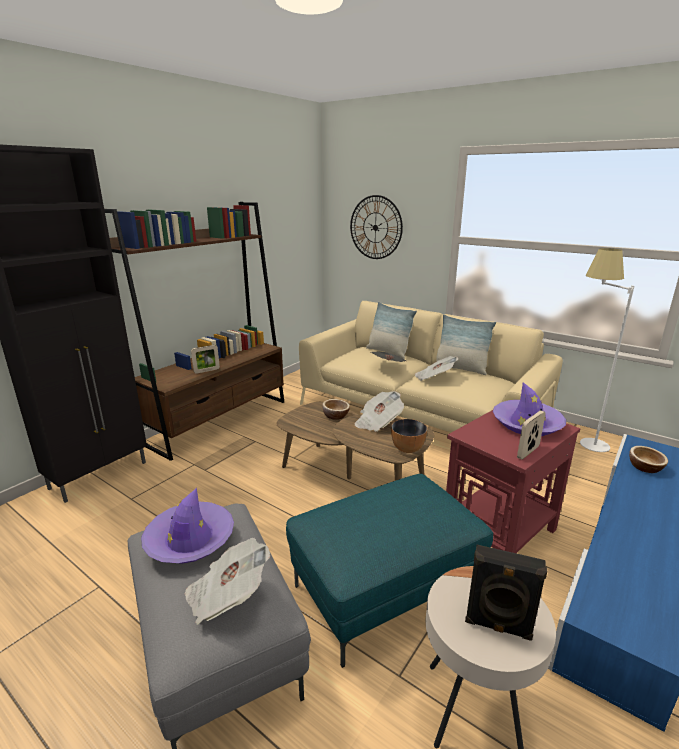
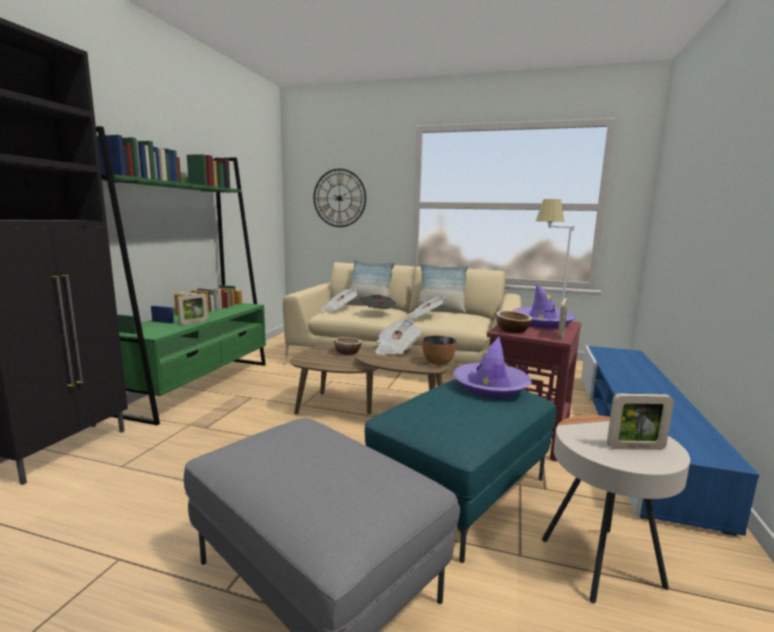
camera: 20 degrees left, 10 degrees down
brown bookcase [104,202,284,461] -> green bookcase [96,126,266,425]
purple hat [141,488,234,564] -> purple hat moved to [453,337,532,398]
newspaper [185,538,270,625] -> newspaper moved to [321,288,357,311]
black speaker [465,545,547,641] -> picture frame [607,393,674,450]
bowl [629,446,668,473] -> bowl moved to [496,311,532,333]

